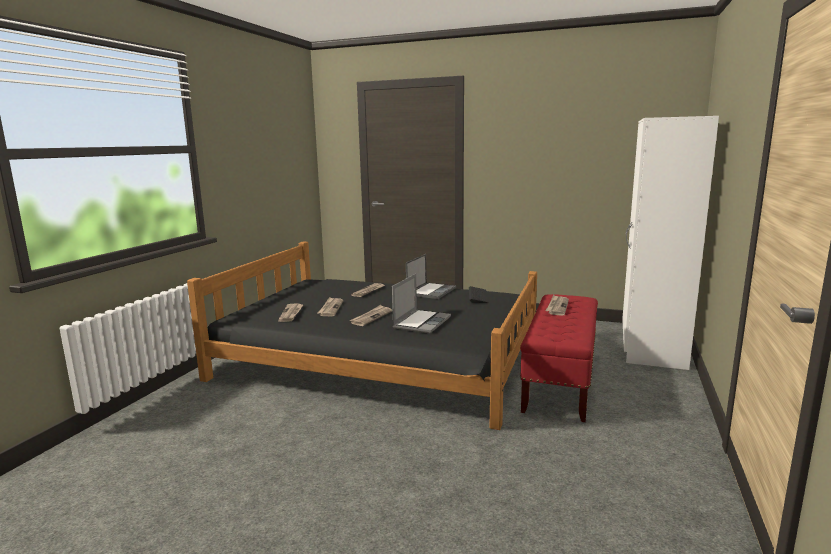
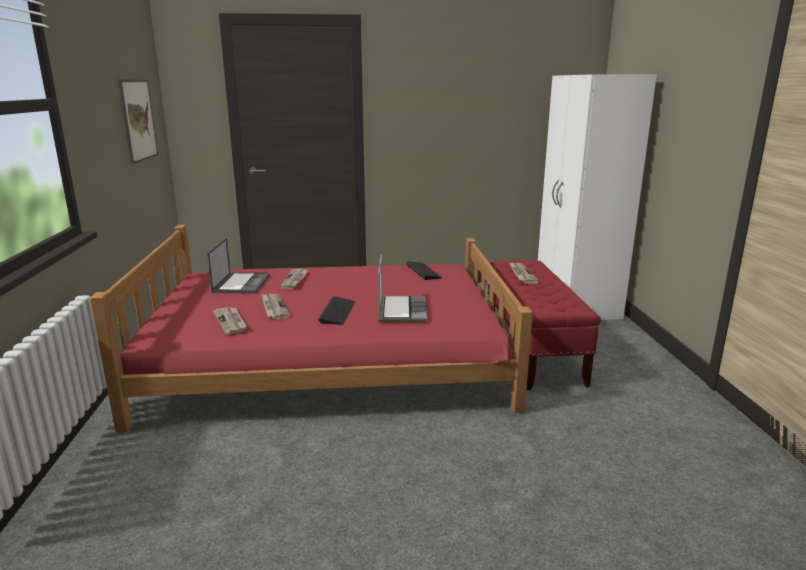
camera: 25 degrees left, 5 degrees up
black bed [187,241,537,430] -> red bed [90,225,533,432]
newspaper [350,305,392,326] -> keyboard [318,296,355,325]
laptop [406,254,456,299] -> laptop moved to [207,238,270,294]
none -> picture [118,79,158,164]

